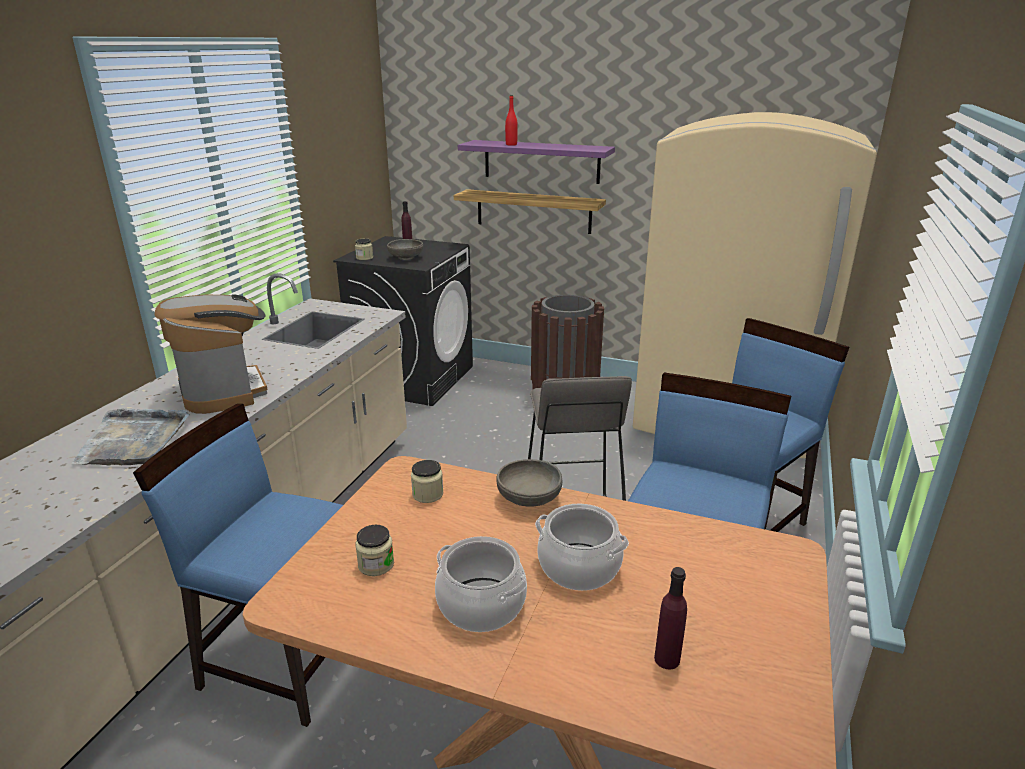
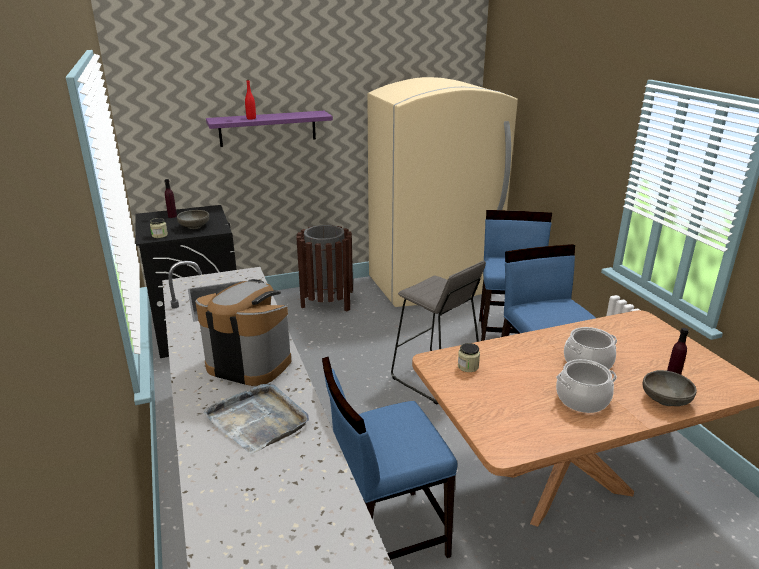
camera: 40 degrees left, 0 degrees up
jar [355,525,394,576] -> none
shelf [454,189,606,234] -> none
grey bowl [496,459,563,507] -> grey bowl moved to [643,370,697,406]

